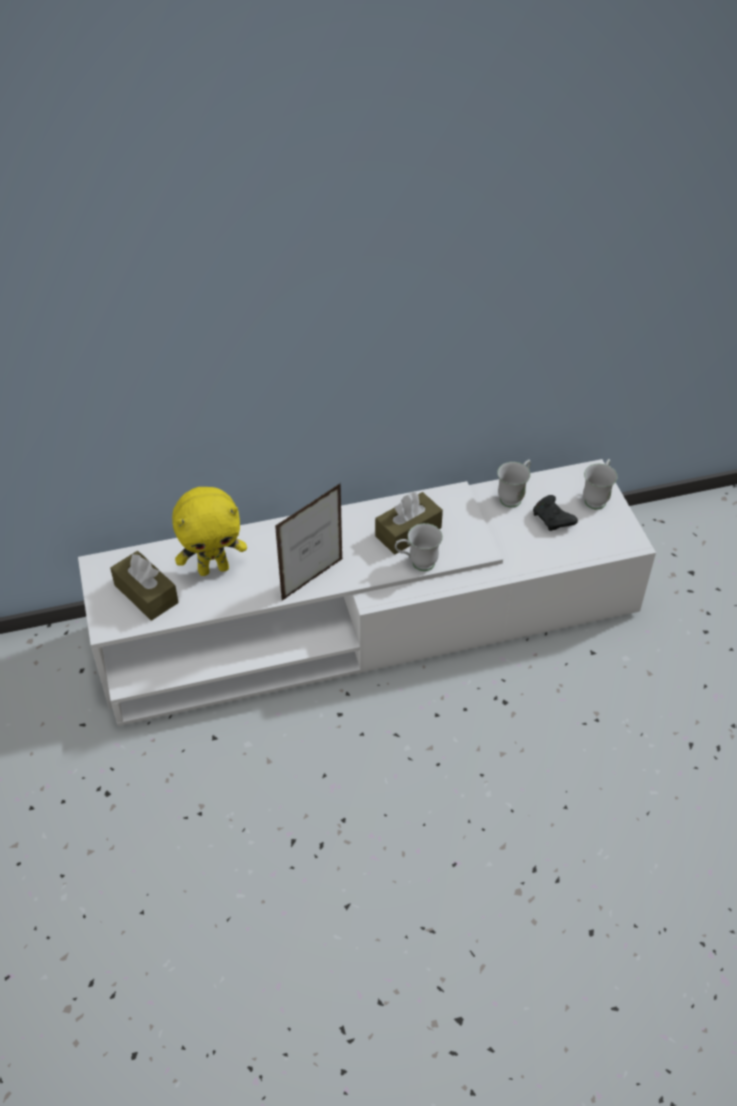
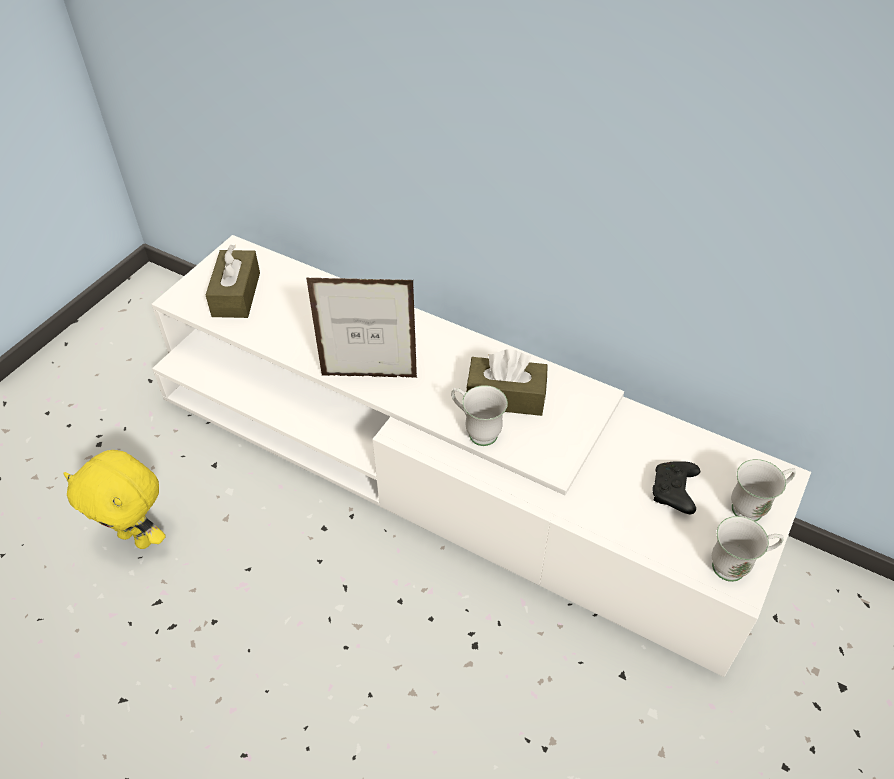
camera: 45 degrees right, 0 degrees up
yellow plush toy [172,487,247,576] -> yellow plush toy moved to [63,450,166,549]
white mug [497,460,531,508] -> white mug moved to [712,516,784,582]

